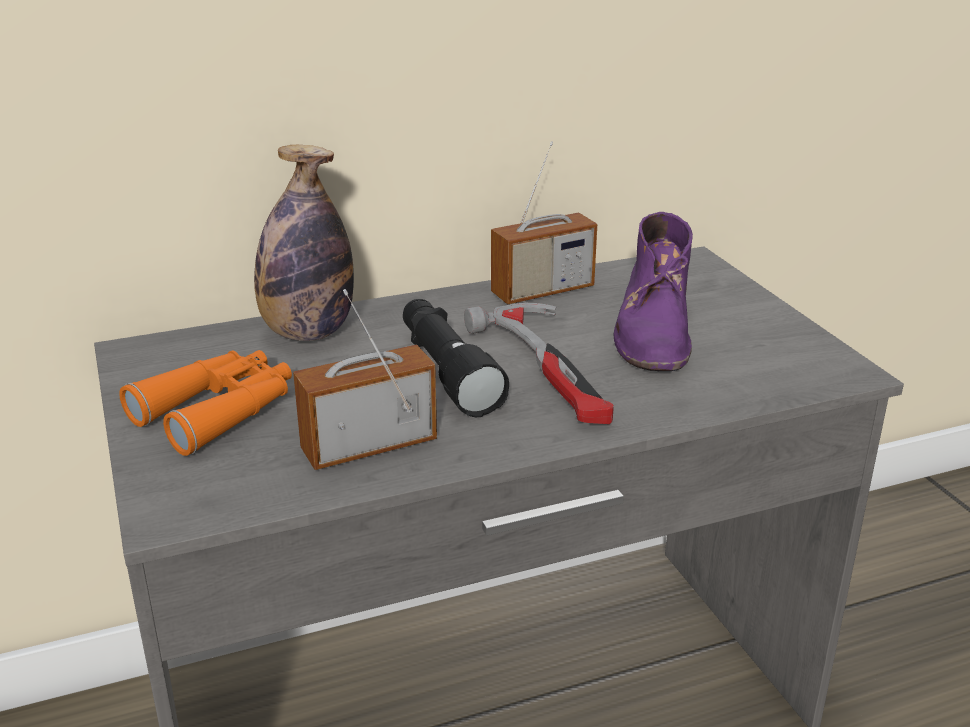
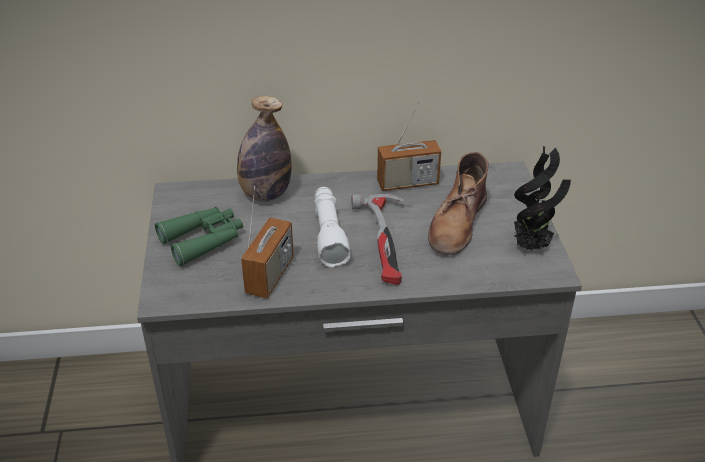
camera: 15 degrees right, 10 degrees up
orange binoculars [119,350,292,456] -> green binoculars [155,207,243,266]
radio [293,289,437,470] -> radio turned 120 degrees clockwise [241,186,294,299]
black flashlight [403,299,509,417] -> white flashlight [315,187,351,268]
purple boot [613,212,693,371] -> brown boot [428,152,489,255]
none -> potted plant [514,146,571,250]

